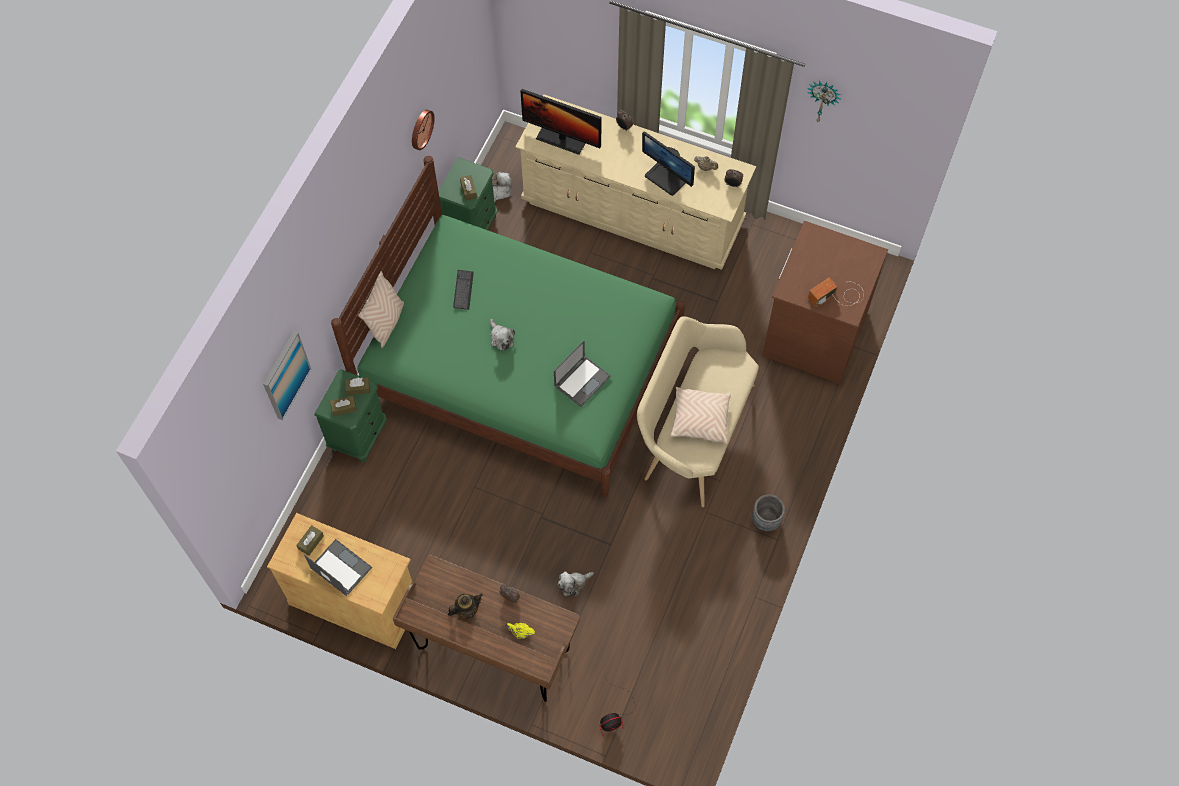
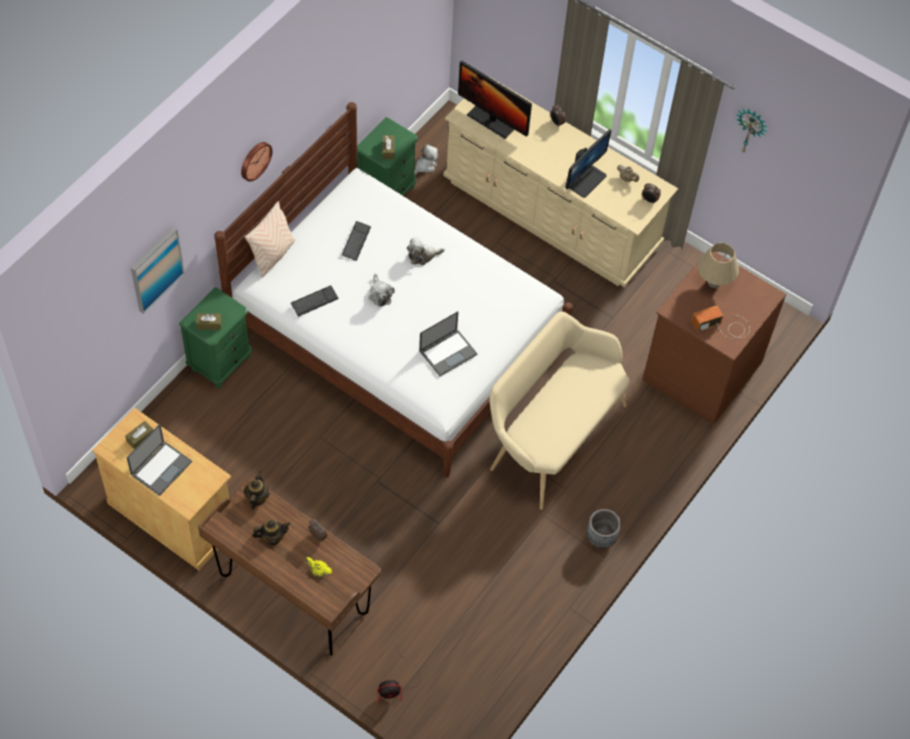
camera: 10 degrees right, 5 degrees down
laptop [304,539,372,596] -> laptop turned 75 degrees clockwise [127,424,192,496]
green bed [331,156,685,498] -> white bed [215,102,573,478]
brown tissue box [345,377,371,396] -> none
wall clock [412,109,435,150] -> wall clock moved to [241,142,273,182]
plush toy [558,571,594,596] -> plush toy moved to [407,237,445,265]
monitor [642,131,695,196] -> monitor turned 105 degrees counterclockwise [565,129,612,198]
beige pillow [670,387,731,444] -> none
none -> teapot [244,471,270,510]
none -> keyboard [291,285,339,317]
none -> beige table lamp [698,243,739,288]

